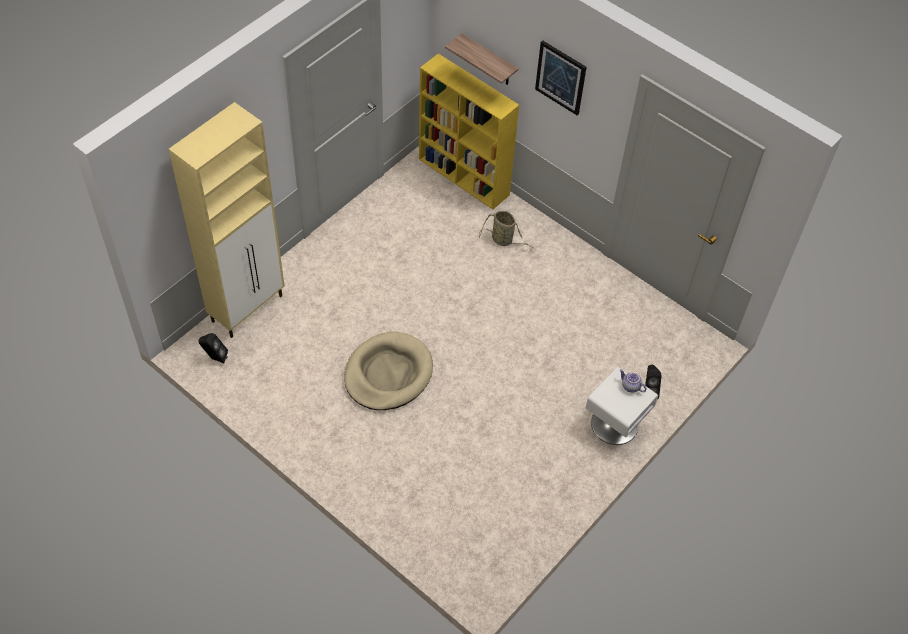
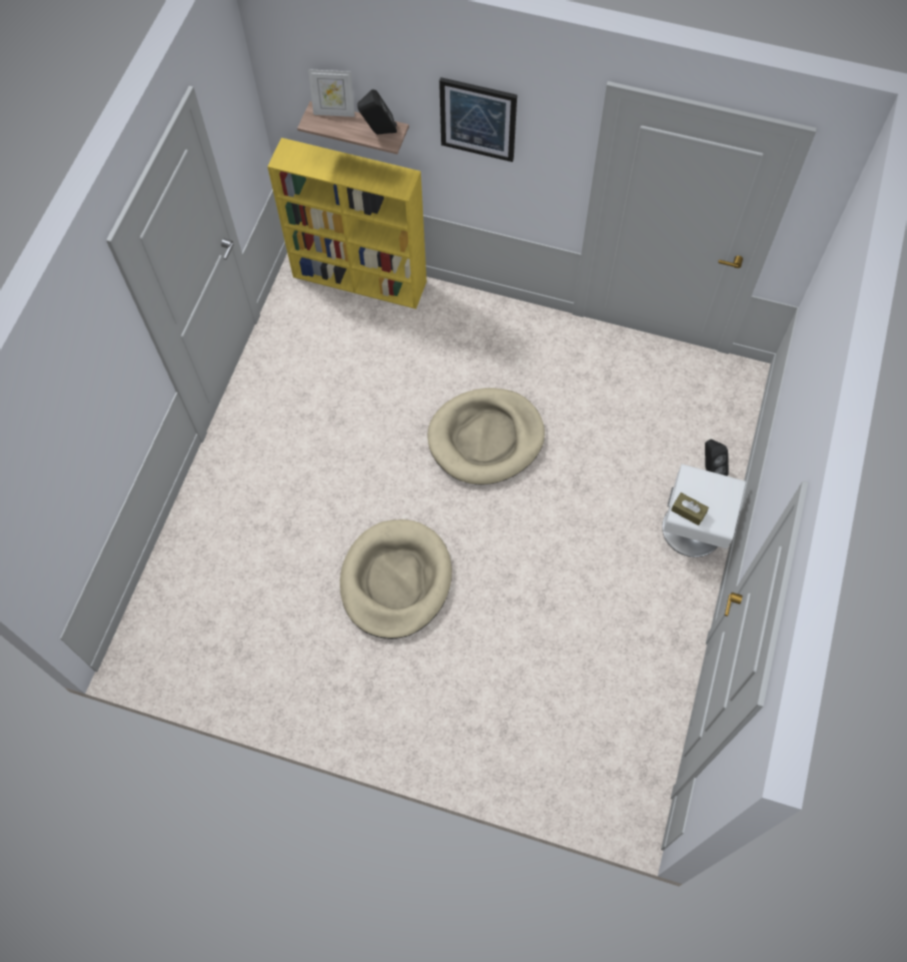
camera: 20 degrees left, 10 degrees up
beige cabinet [169,102,285,338] -> none
black speaker [198,333,228,363] -> black speaker moved to [357,89,397,135]
basket [479,211,534,248] -> none
teapot [619,369,647,393] -> none
none -> picture frame [308,69,355,117]
none -> beige dog bed [428,388,545,485]
none -> brown tissue box [671,493,709,526]

